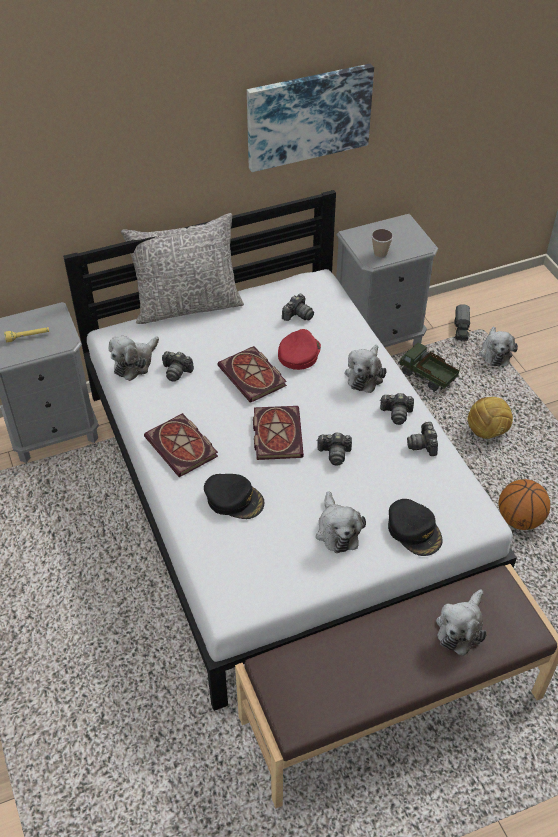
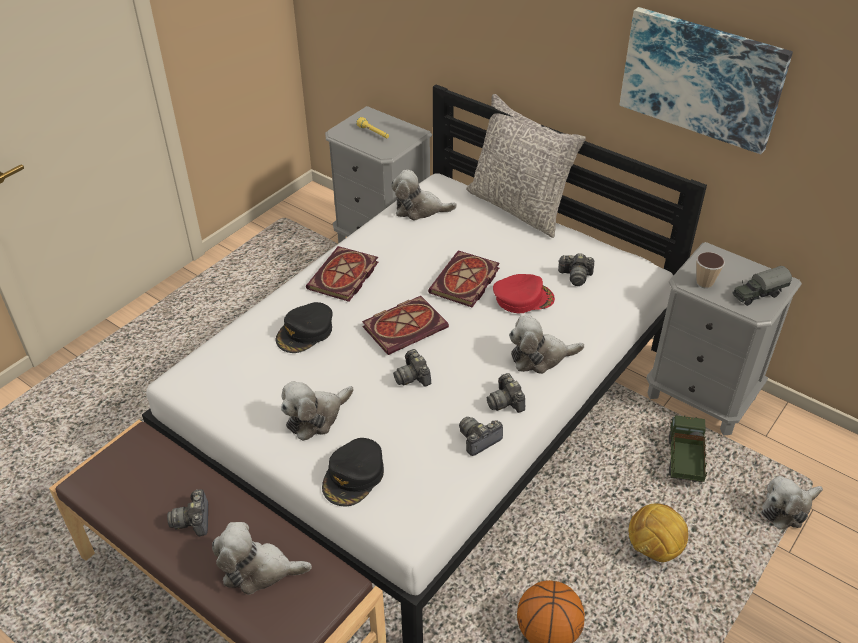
camera: 60 degrees right, 5 degrees down
camera [162,351,194,382] -> camera moved to [167,489,208,536]
black cap [204,474,264,519] -> black cap turned 45 degrees clockwise [276,302,333,353]
toy truck [454,304,470,341] -> toy truck moved to [732,266,792,306]

